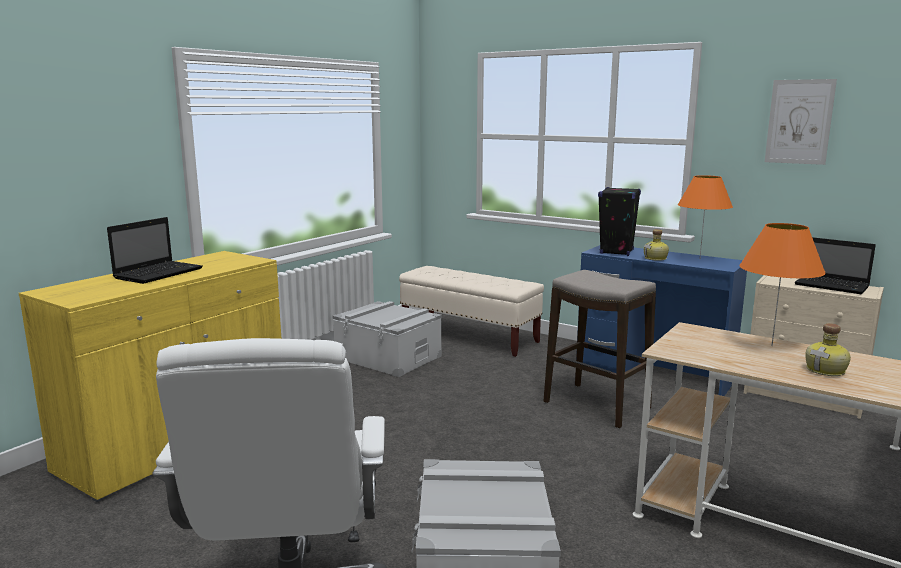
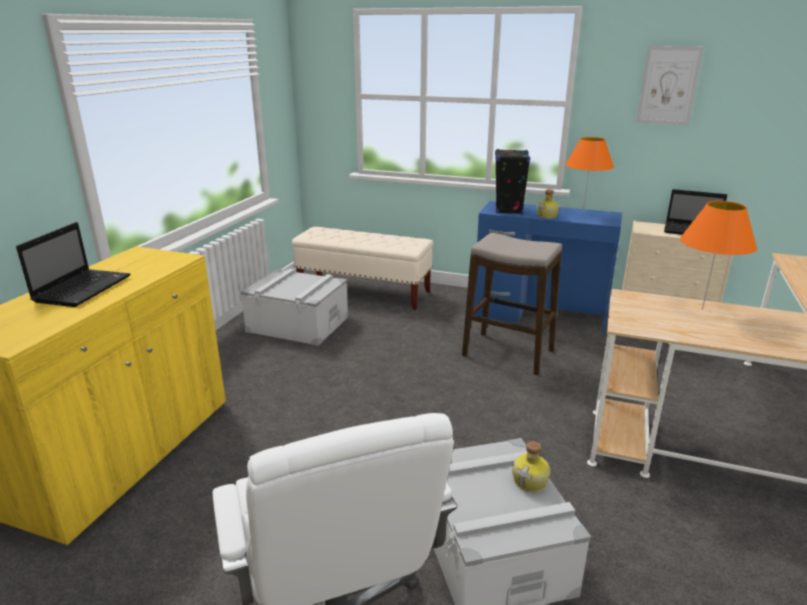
camera: 15 degrees left, 10 degrees up
bottle [805,323,851,376] -> bottle moved to [512,441,551,492]

